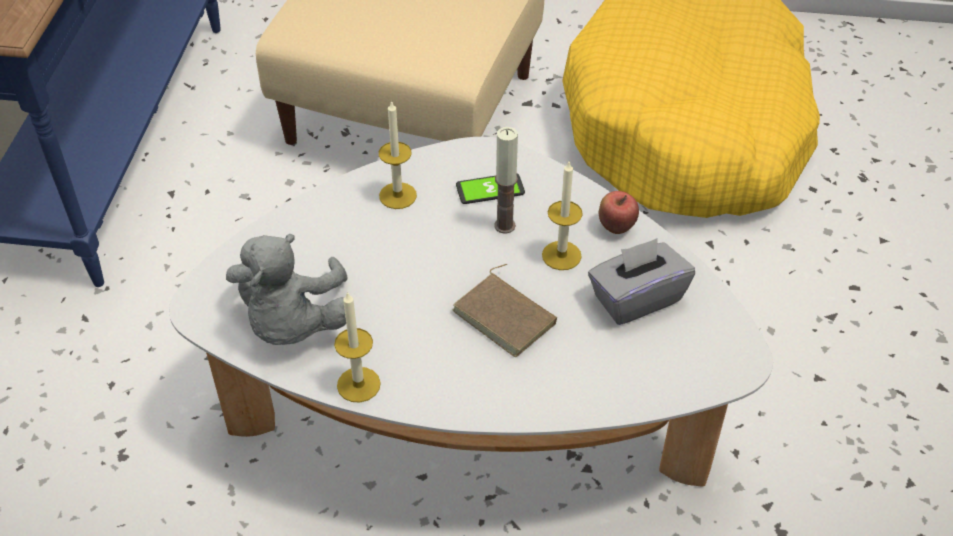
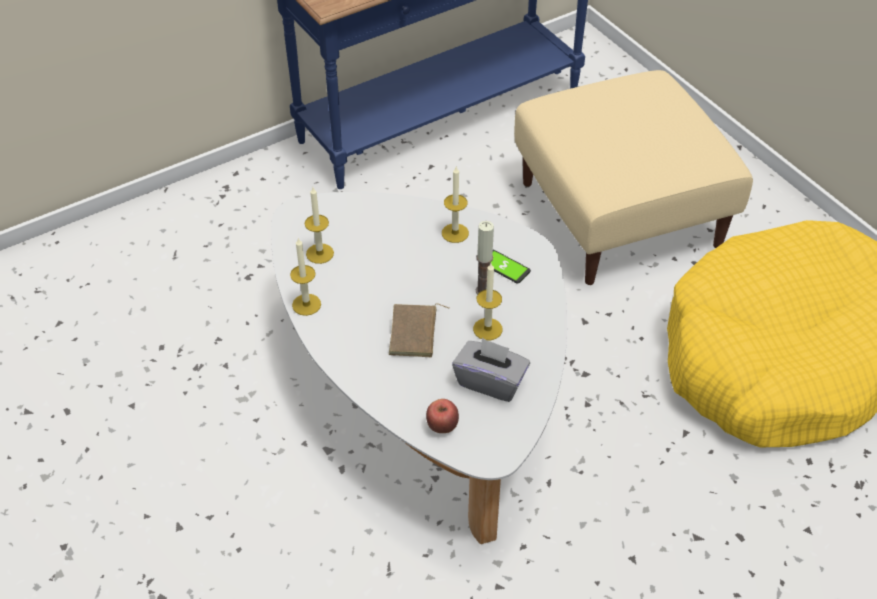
camera: 50 degrees right, 0 degrees up
grey plush toy [226,234,347,345] -> candle [305,187,334,264]
apple [599,191,639,234] -> apple moved to [426,399,459,433]

